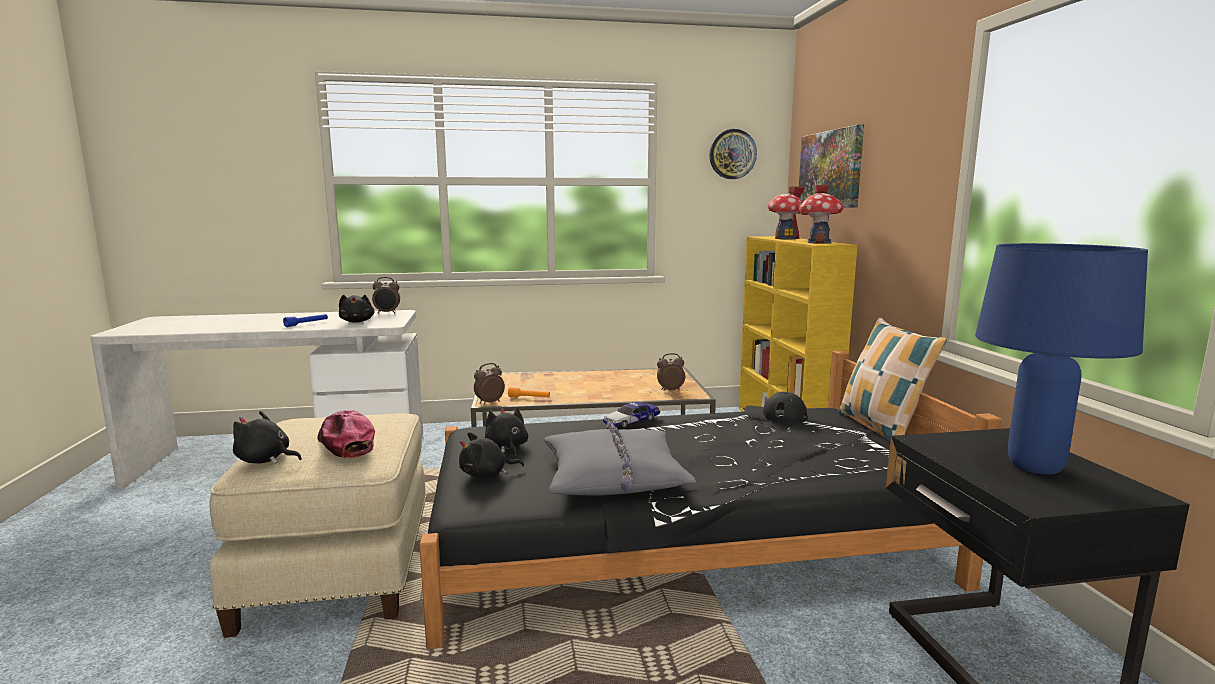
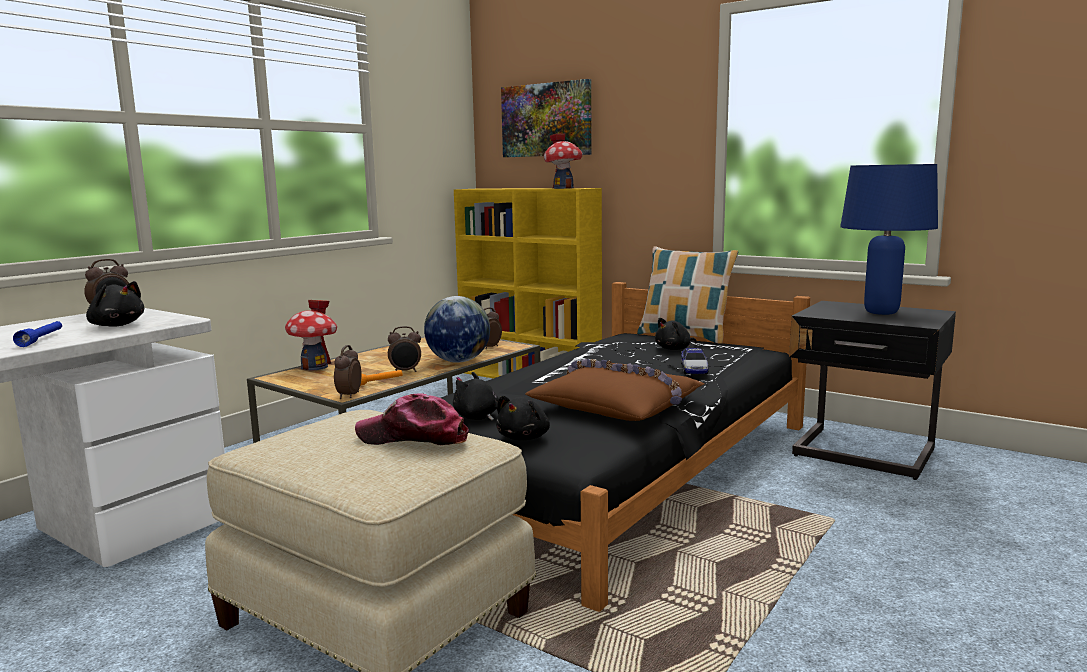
camera: 45 degrees left, 0 degrees up
black plush toy [233,411,302,464] -> black plush toy moved to [655,318,696,350]
grey pillow [544,421,696,496] -> brown pillow [526,359,704,421]
toy car [603,402,660,428] -> toy car moved to [681,348,709,374]
wall clock [709,129,757,179] -> none
black cap [744,392,808,424] -> none
toy house [768,186,805,239] -> toy house moved to [285,300,337,371]
none -> alarm clock [388,326,421,372]
none -> globe [424,296,490,363]

